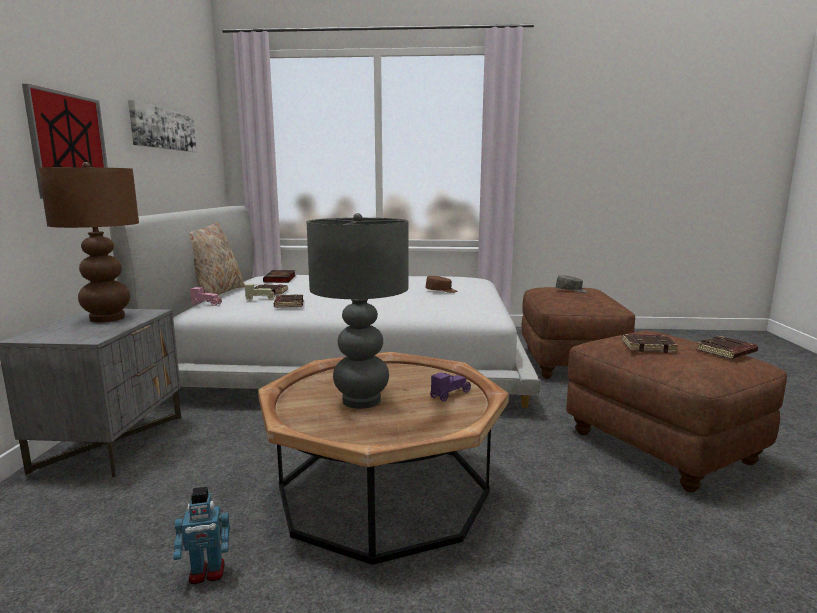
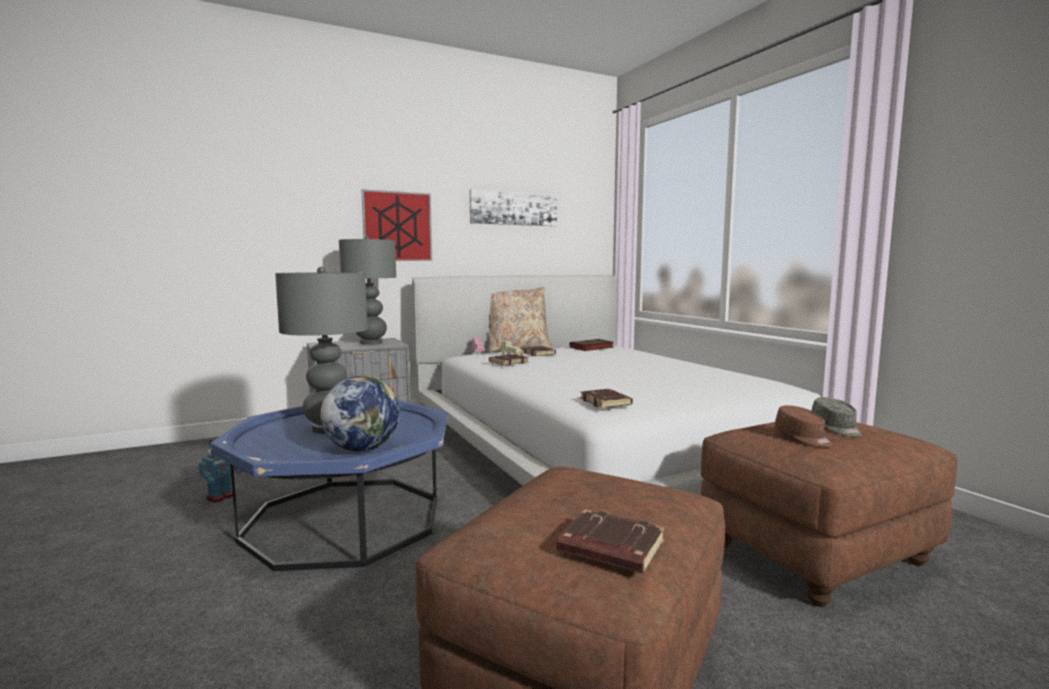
camera: 60 degrees right, 5 degrees down
brown table lamp [38,162,139,322] -> grey table lamp [339,236,396,345]
toy robot [173,487,230,584] -> toy robot turned 105 degrees counterclockwise [199,438,242,503]
brown coffee table [258,352,509,565] -> blue coffee table [210,400,447,571]
brown cap [426,276,457,293] -> brown cap moved to [775,405,833,447]
purple toy car [430,372,471,402] -> globe [320,376,400,452]
brown book [622,334,678,353] -> brown book moved to [580,389,633,408]

